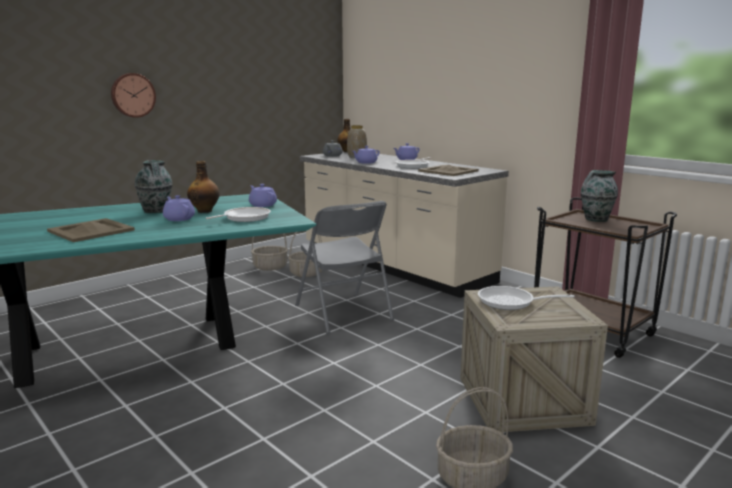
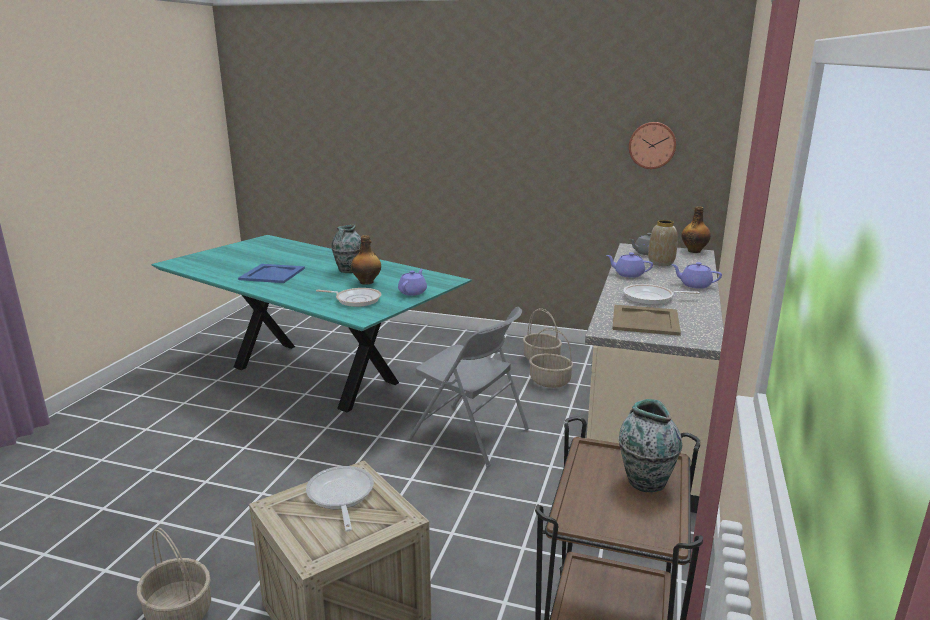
camera: 60 degrees right, 5 degrees up
beige tray [47,218,135,242] -> blue tray [238,264,305,283]
wall clock [111,73,156,118] -> wall clock moved to [629,122,676,169]
purple teapot [163,195,195,221] -> none
grey chair [295,201,394,334] -> grey chair turned 90 degrees counterclockwise [408,307,529,468]

